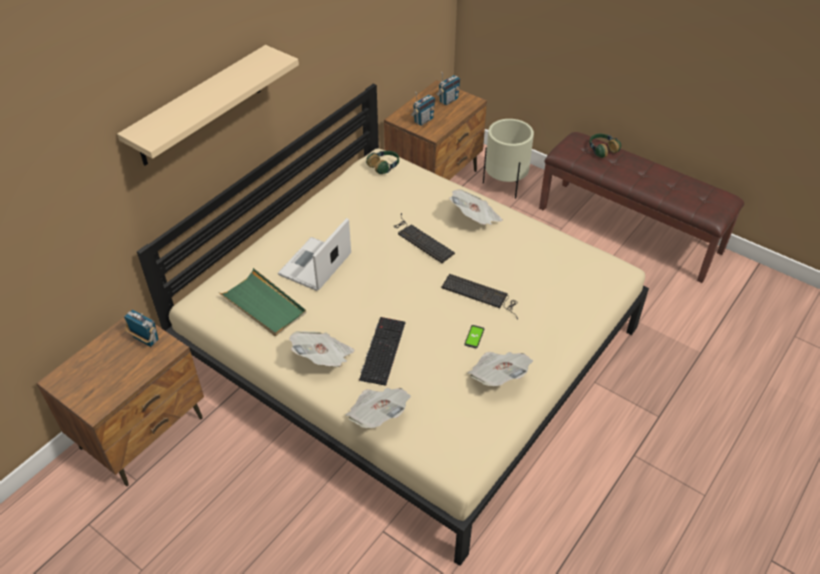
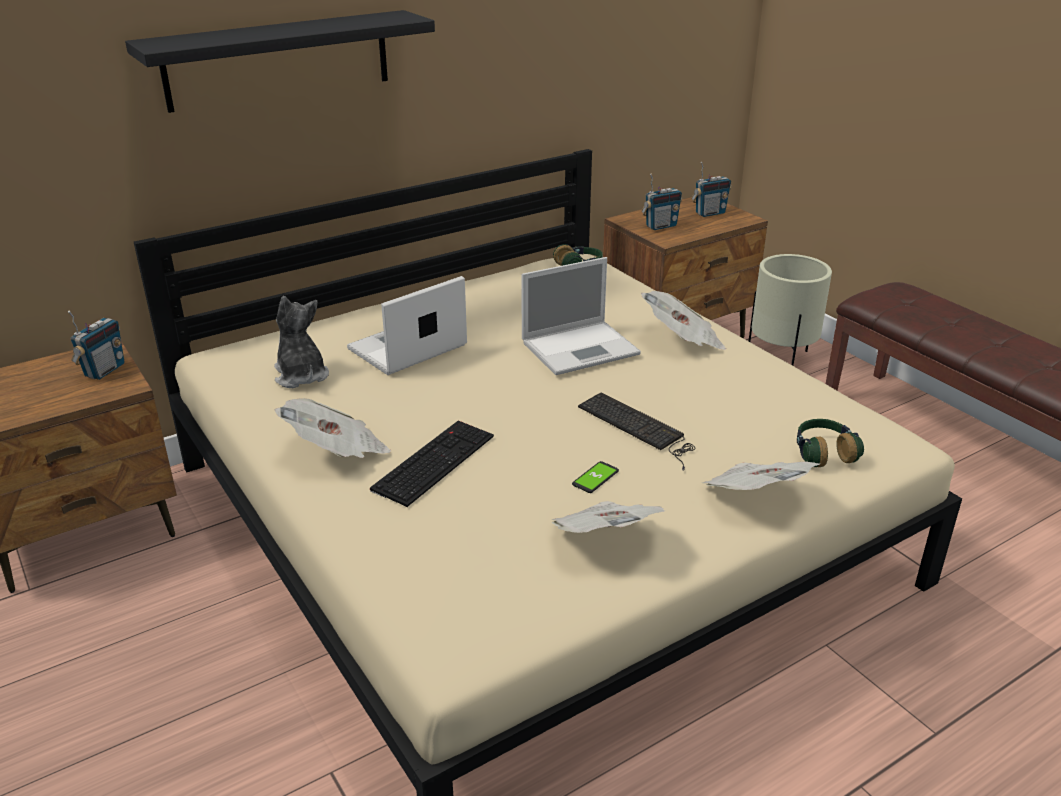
camera: 20 degrees right, 15 degrees down
beige shelf [117,45,299,166] -> black shelf [125,10,435,113]
radio [124,310,159,347] -> radio turned 60 degrees clockwise [68,311,124,380]
green tray [218,268,306,336] -> plush toy [274,296,329,388]
newspaper [345,388,411,428] -> newspaper moved to [703,462,820,490]
keyboard [393,213,455,263] -> laptop [521,257,641,375]
headphones [589,133,621,158] -> headphones moved to [797,419,864,467]

